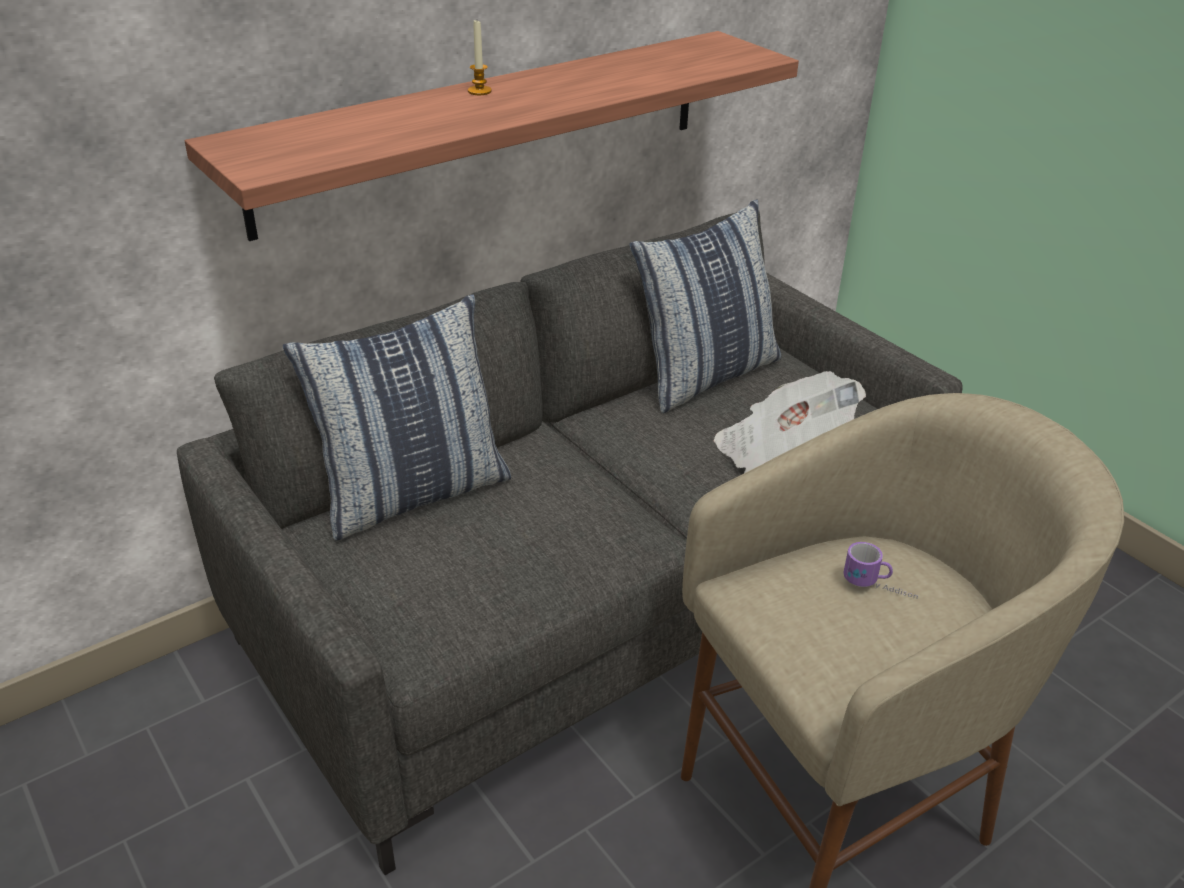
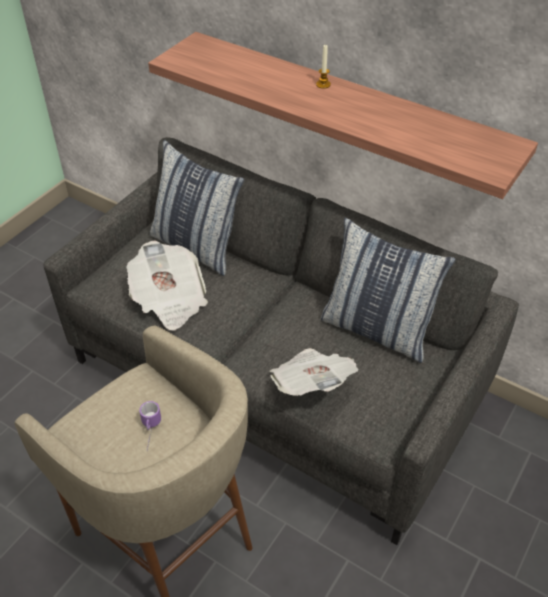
camera: 70 degrees right, 10 degrees up
none -> newspaper [126,241,208,331]

